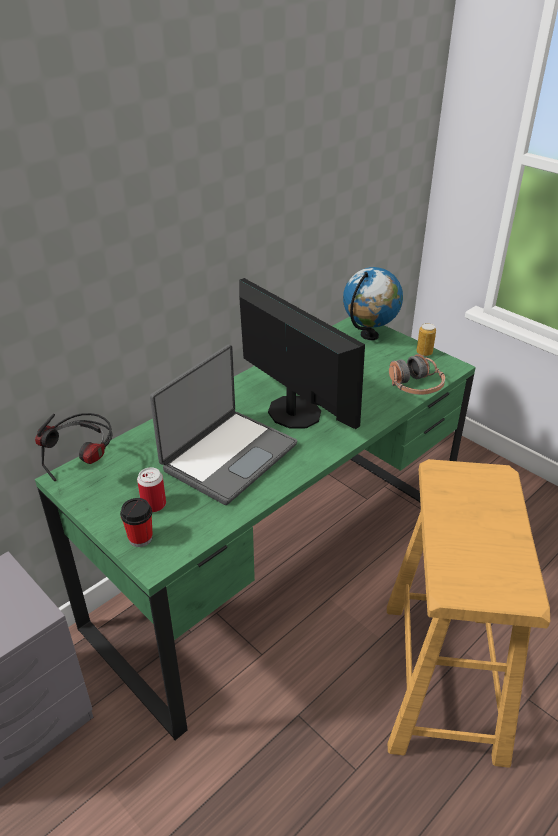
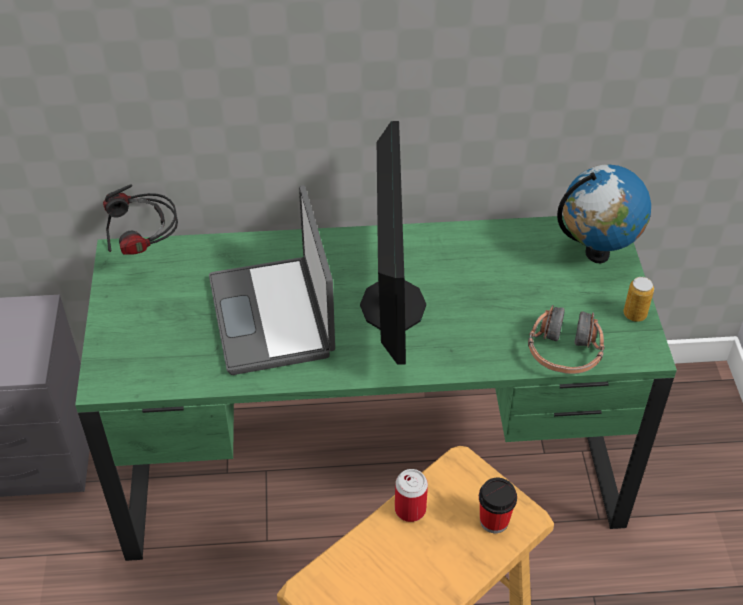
camera: 40 degrees right, 10 degrees up
cup [120,498,153,547] -> cup moved to [479,478,517,533]
can [137,467,166,512] -> can moved to [395,469,428,522]
laptop [150,344,297,505] -> laptop turned 90 degrees clockwise [209,185,335,375]

